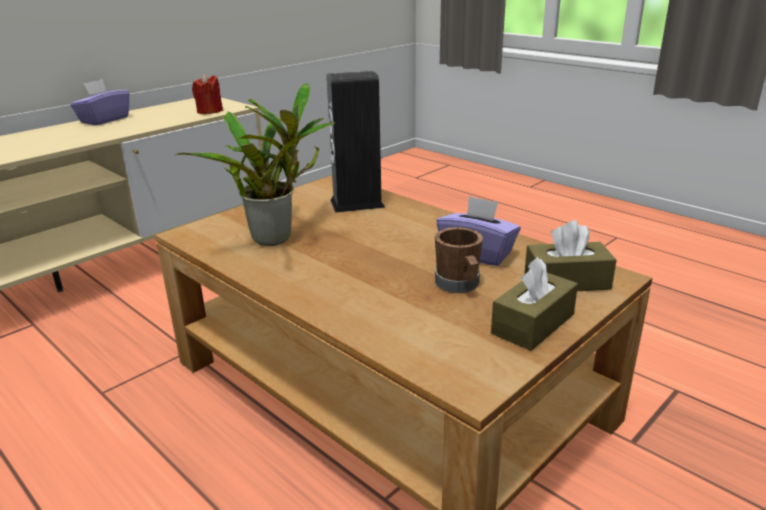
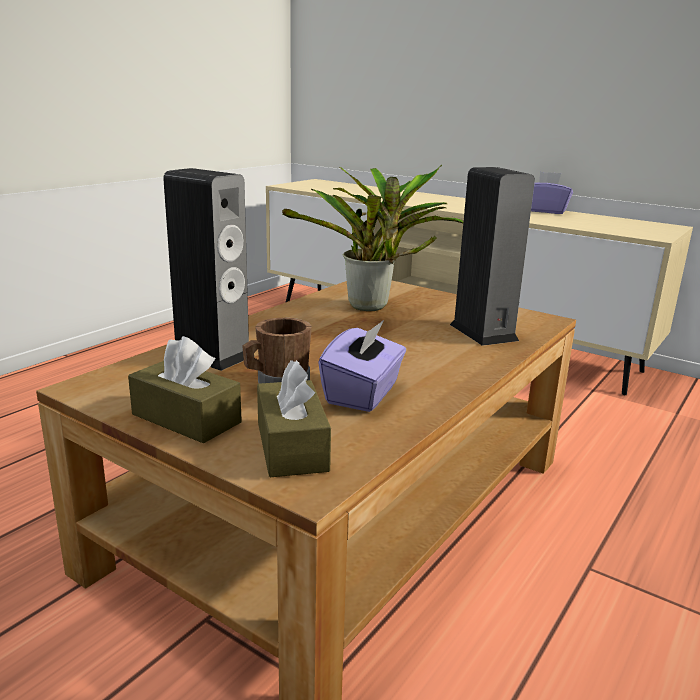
camera: 80 degrees right, 5 degrees down
red candle [192,74,223,114] -> none
none -> speaker [163,168,249,371]

